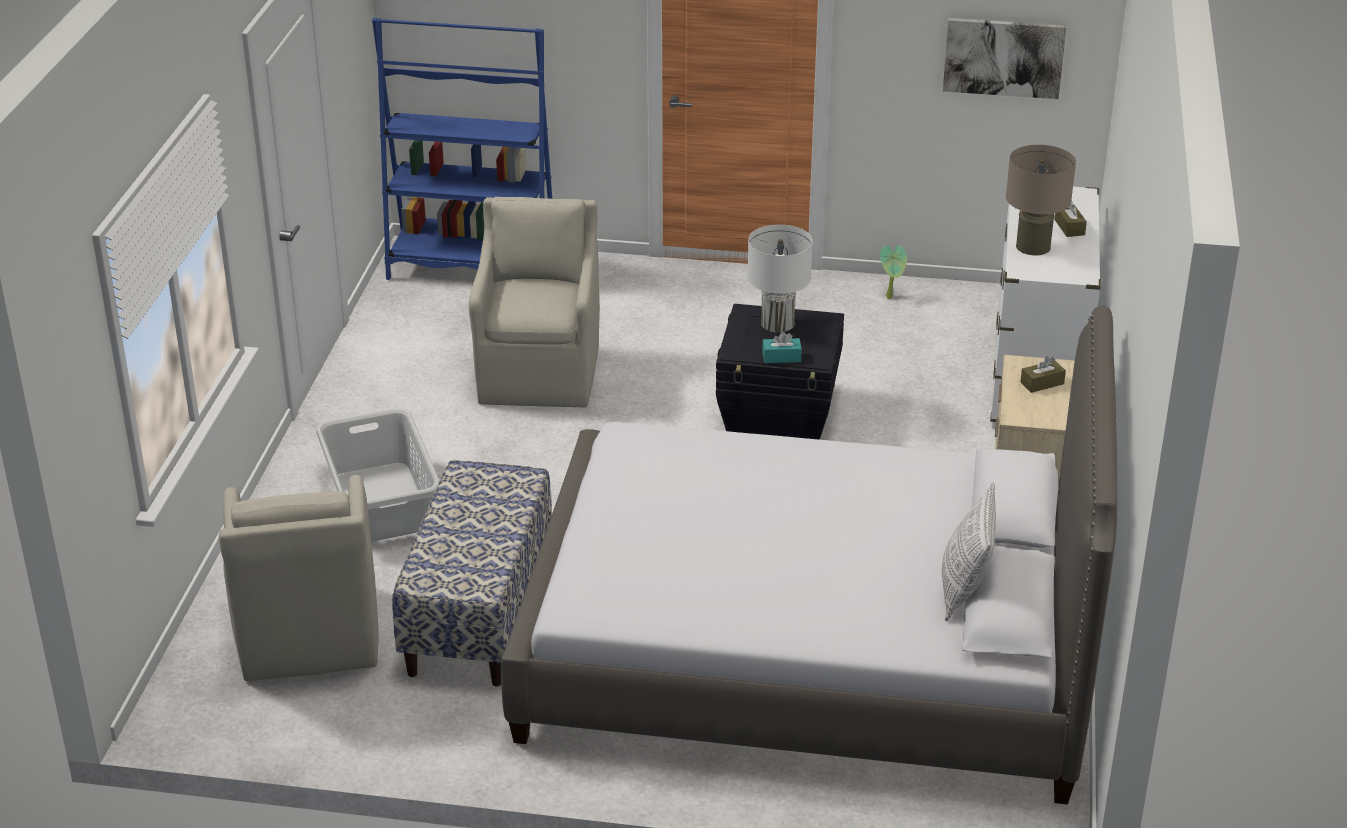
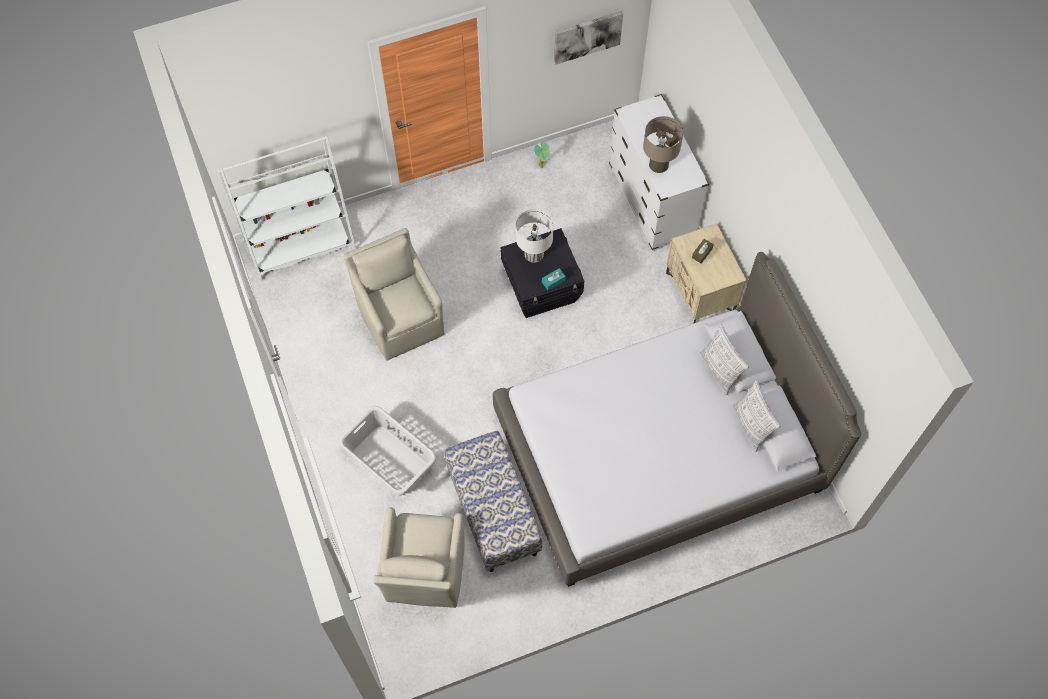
camera: 30 degrees left, 30 degrees up
beige armchair [219,475,379,682] -> beige armchair turned 45 degrees clockwise [373,507,465,608]
blue bookcase [372,18,552,280] -> white bookcase [217,136,356,282]
none -> pillow [700,324,749,395]

